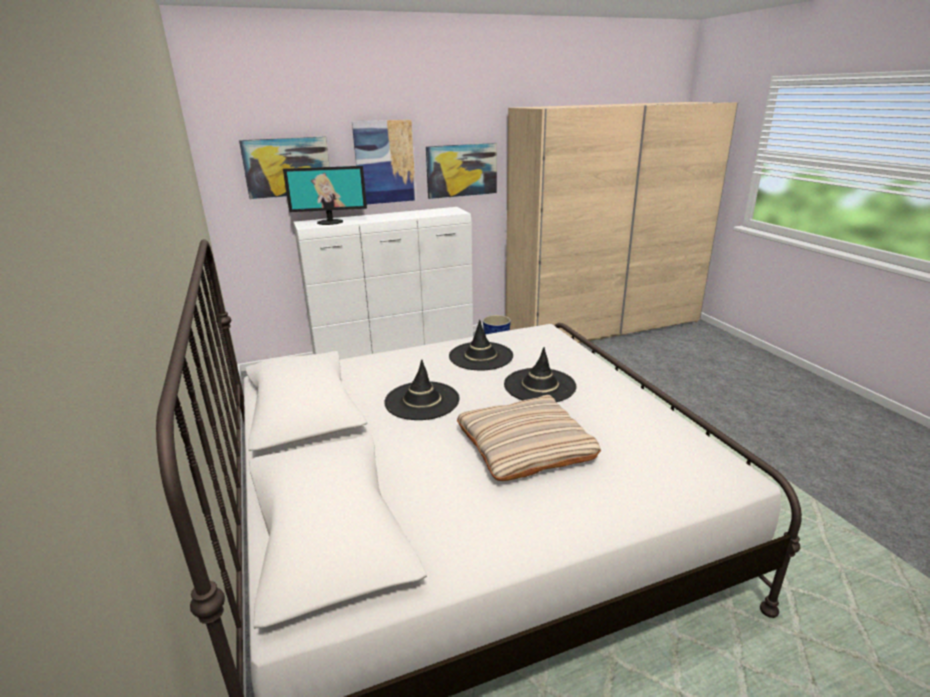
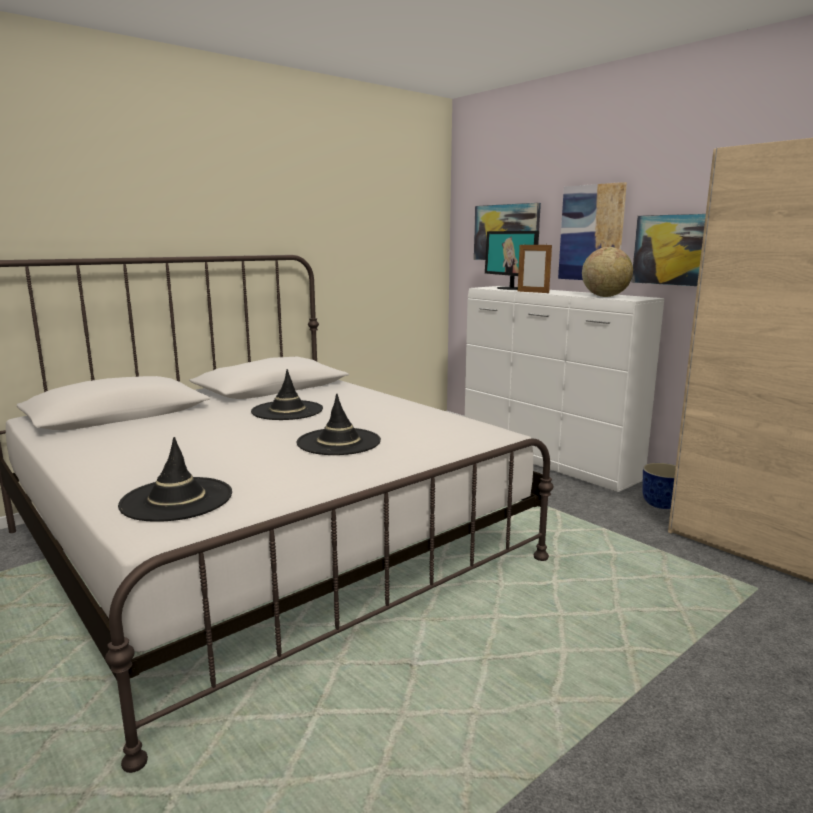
camera: 70 degrees right, 10 degrees down
black hat [449,320,513,370] -> black hat moved to [118,437,232,522]
beige pillow [457,395,601,481] -> none
none -> picture frame [518,245,552,293]
none -> globe [582,247,633,297]

